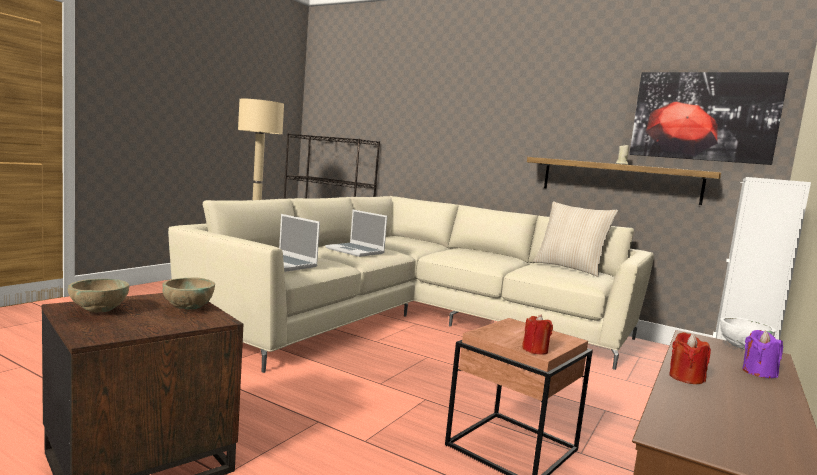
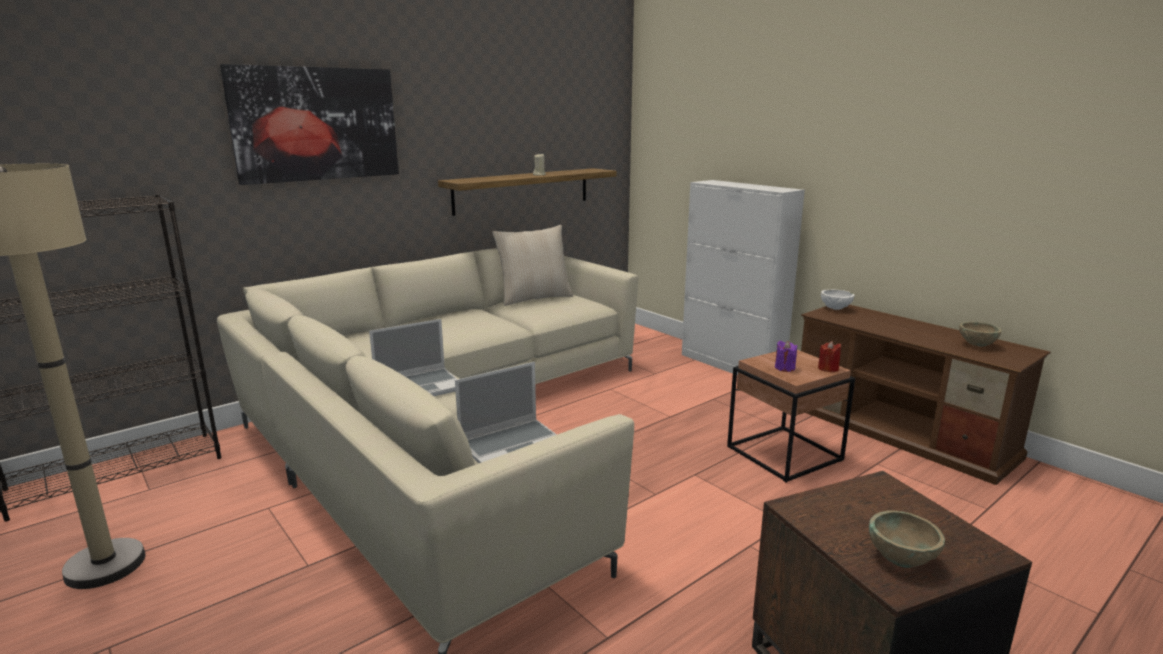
camera: 70 degrees left, 10 degrees up
beige bowl [162,277,215,310] -> beige bowl moved to [959,322,1002,347]
picture [629,72,789,165] -> picture moved to [220,64,399,185]
red candle [669,332,711,384] -> none
purple candle [742,330,783,378] -> purple candle moved to [775,341,797,372]

